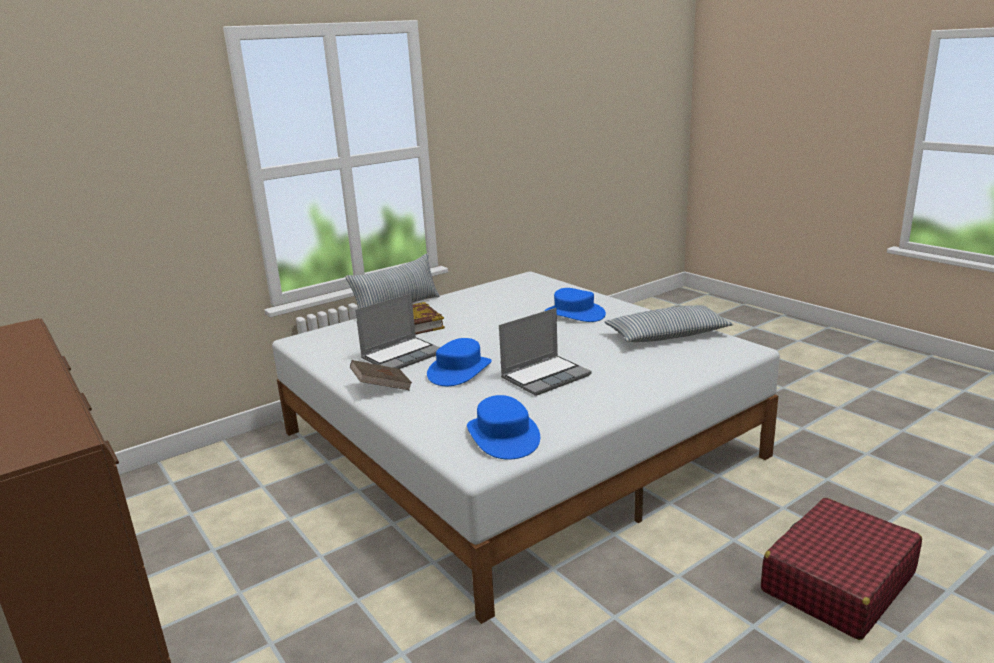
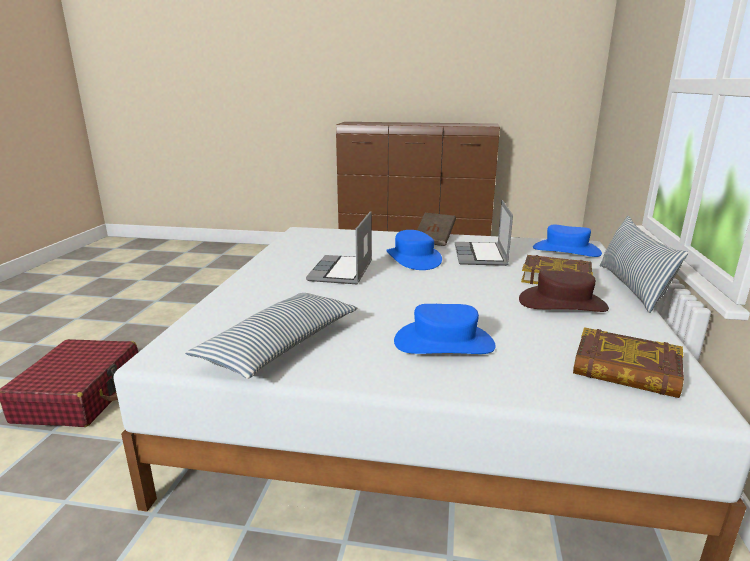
camera: 135 degrees right, 0 degrees up
blue hat [467,395,540,460] -> blue hat moved to [533,225,602,257]
none -> brown hat [519,270,609,312]
none -> book [573,327,684,398]

